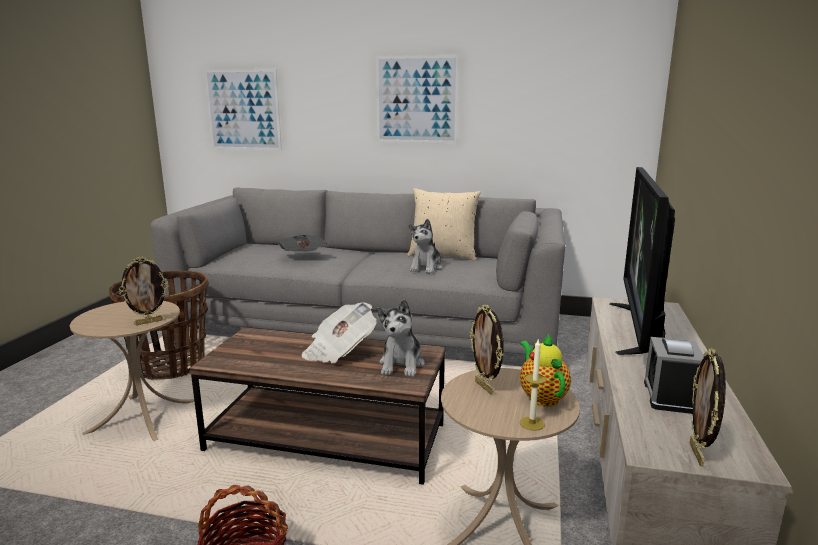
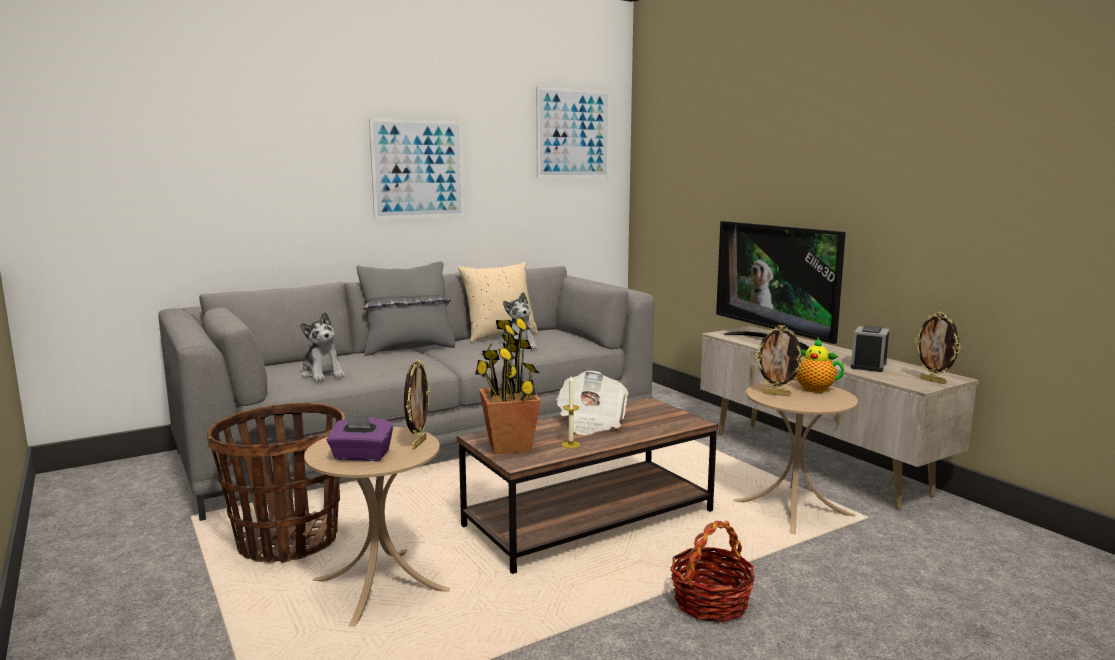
camera: 45 degrees left, 5 degrees down
picture [204,69,282,151] -> picture moved to [536,87,610,178]
newspaper [276,235,328,252] -> none
plush toy [377,299,425,377] -> plush toy moved to [300,312,345,381]
candle [520,340,546,431] -> candle moved to [561,376,581,449]
alarm clock [644,337,704,414] -> alarm clock turned 60 degrees clockwise [851,325,890,372]
none -> purple tissue box [327,414,394,461]
none -> grey pillow [357,261,455,356]
none -> potted plant [475,317,541,455]

